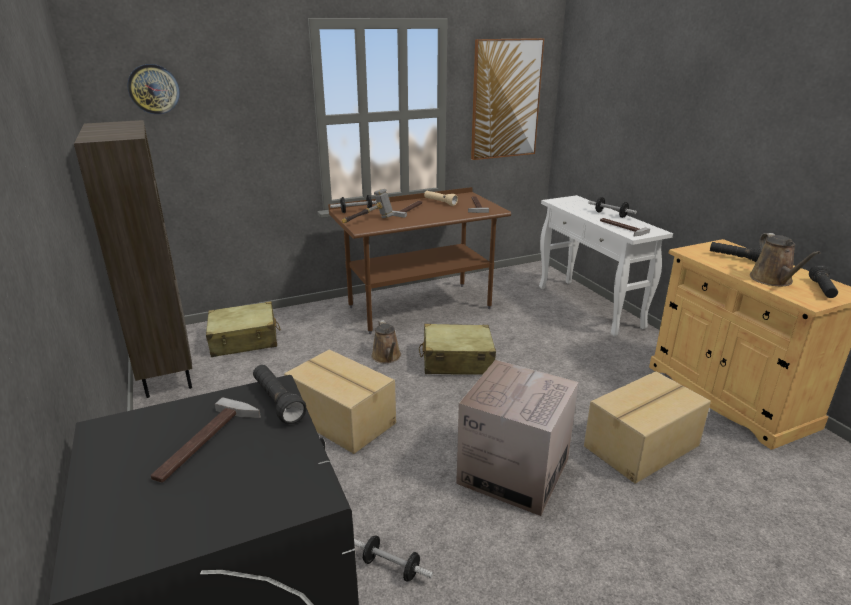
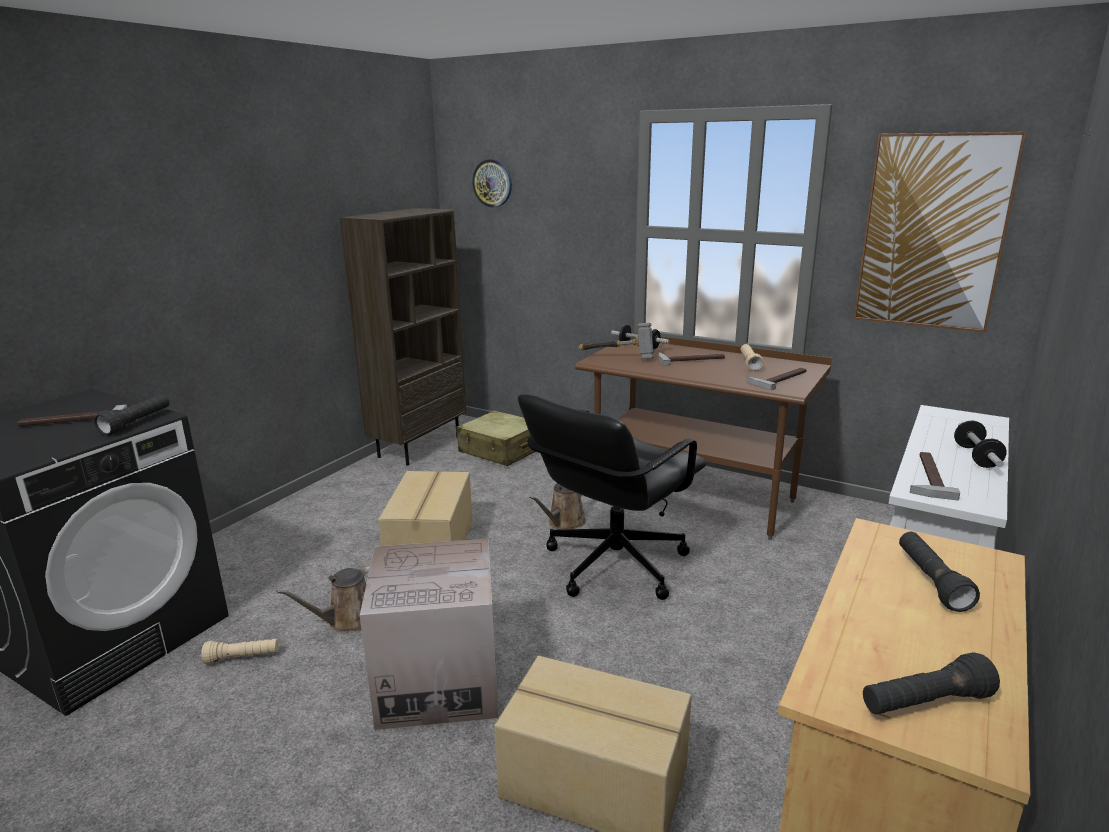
camera: 55 degrees right, 5 degrees down
dumbbell [354,536,433,582] -> beige flashlight [201,639,279,665]
beige suitcase [419,324,496,375] -> black office chair [518,394,707,600]
brown watering can [750,233,821,286] -> brown watering can moved to [276,565,371,632]

